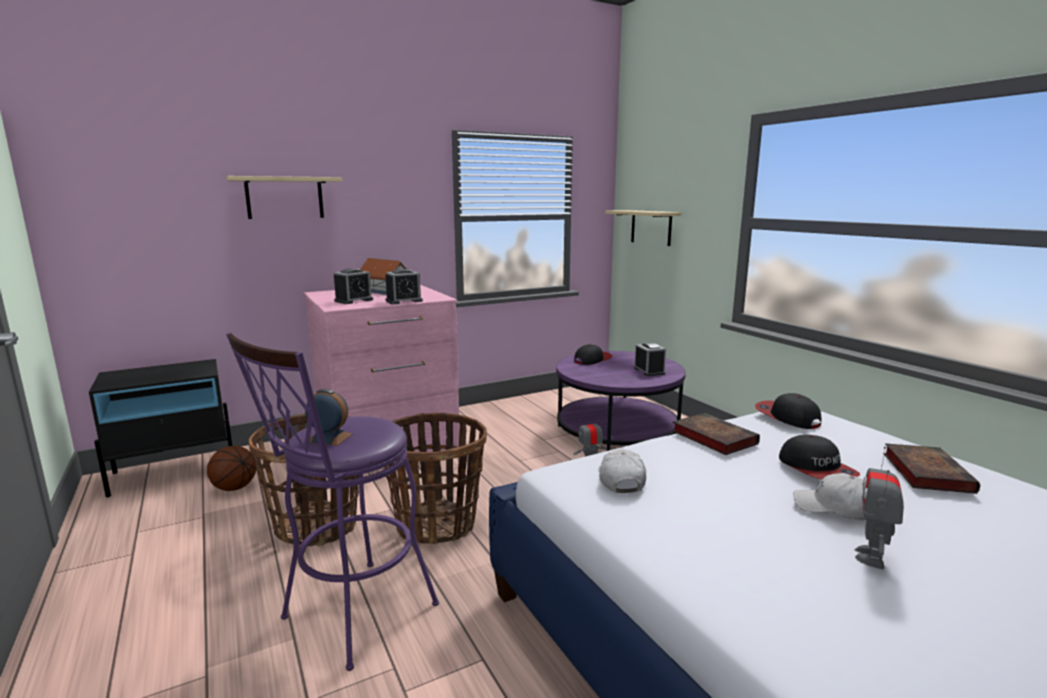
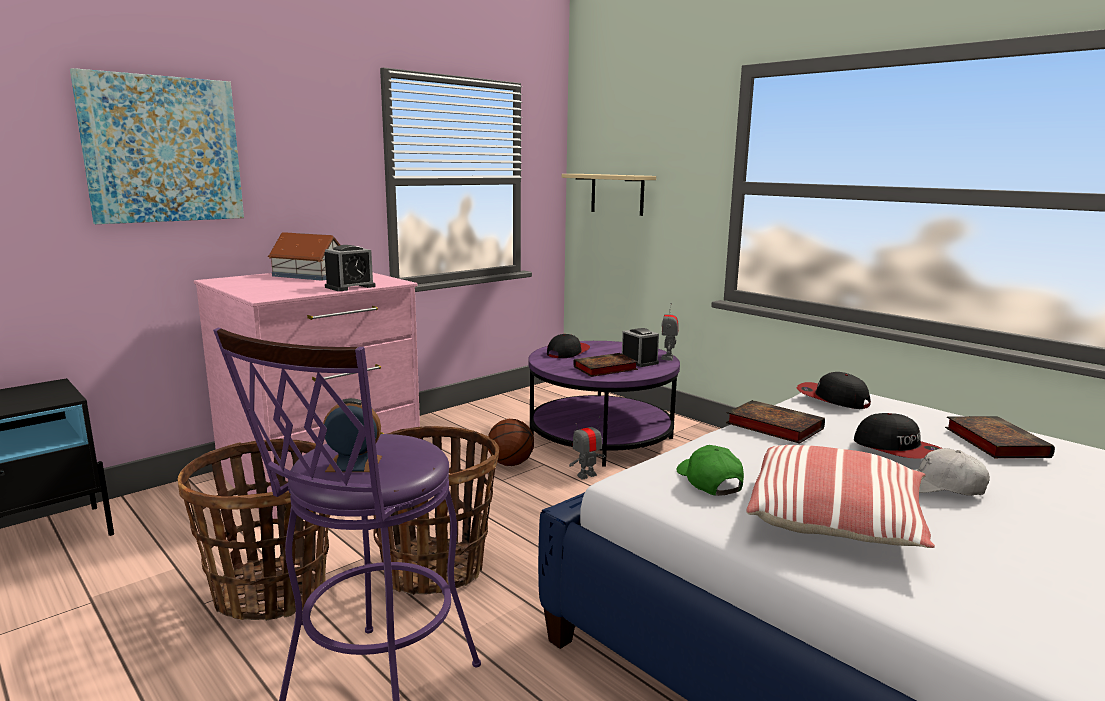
camera: 15 degrees left, 0 degrees up
basketball [207,446,256,491] -> basketball moved to [488,419,534,466]
beige shelf [226,176,342,219] -> picture [70,68,244,224]
alarm clock [334,268,373,304] -> none
white cap [598,449,646,493] -> green cap [677,445,744,496]
toy robot [855,446,904,569] -> toy robot moved to [661,303,679,361]
none -> book [573,353,638,377]
none -> pillow [746,445,935,548]

